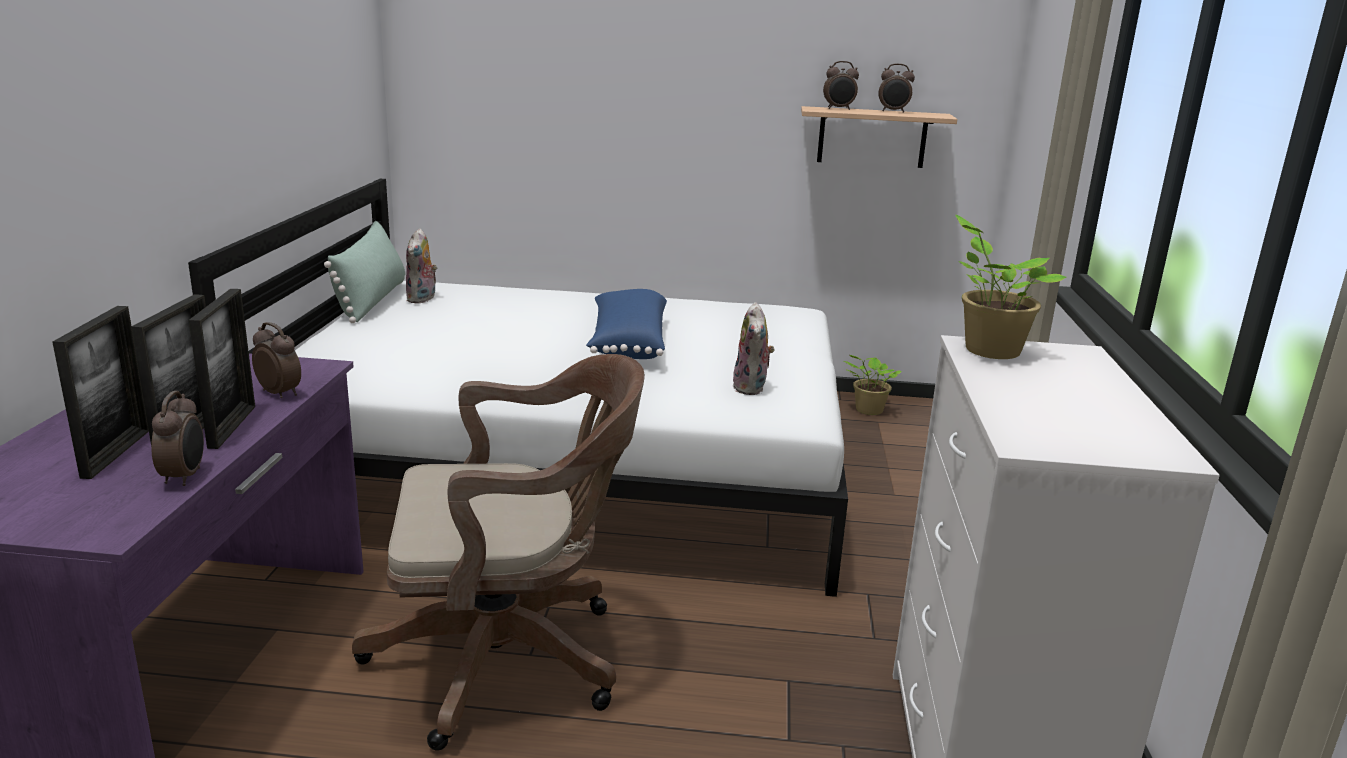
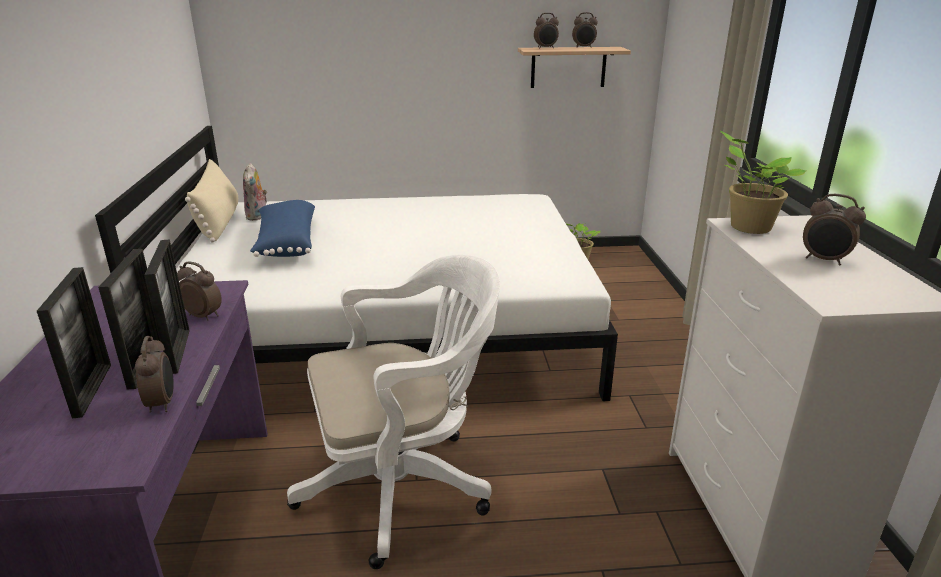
camera: 10 degrees left, 5 degrees up
green pillow [324,220,405,323] -> beige pillow [185,159,238,243]
brown office chair [352,354,645,750] -> white office chair [287,254,500,569]
blue pillow [586,289,667,359] -> blue pillow moved to [250,200,315,257]
plush toy [732,302,775,395] -> none
none -> alarm clock [803,194,866,265]

